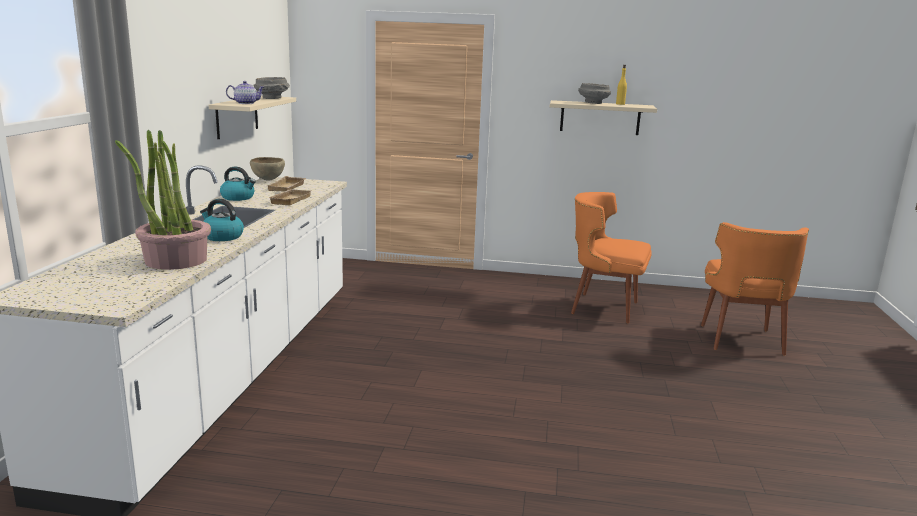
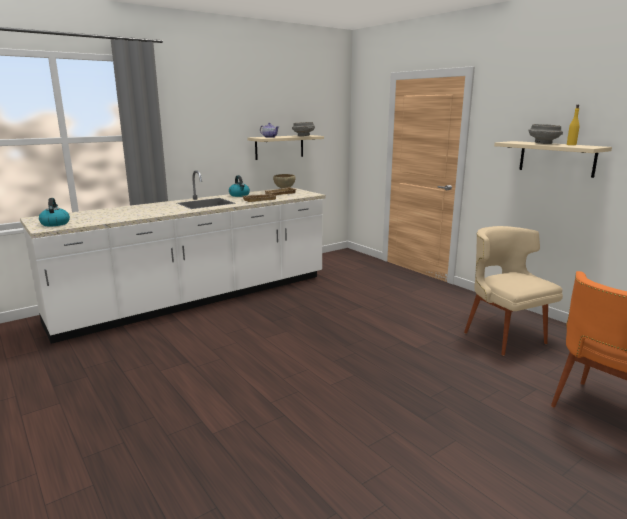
camera: 45 degrees right, 0 degrees up
potted plant [115,130,211,270] -> none
kettle [200,199,244,241] -> kettle moved to [39,198,70,226]
orange chair [571,192,652,323] -> beige chair [464,226,563,356]

